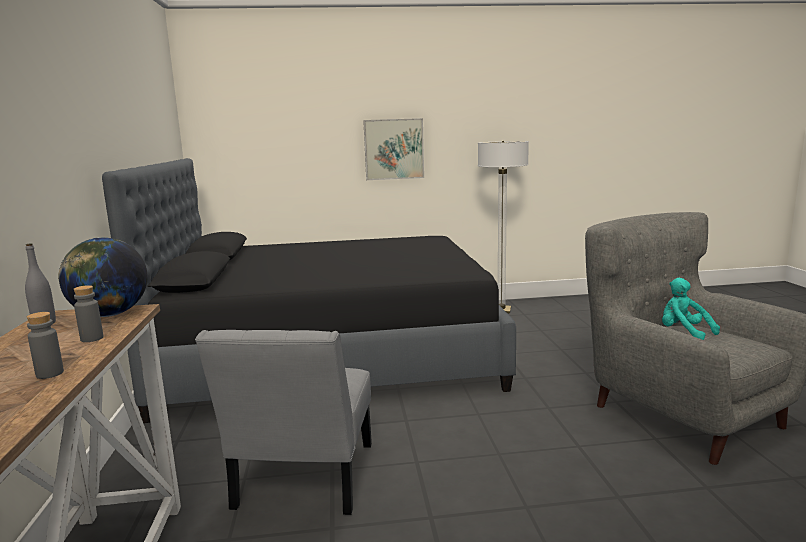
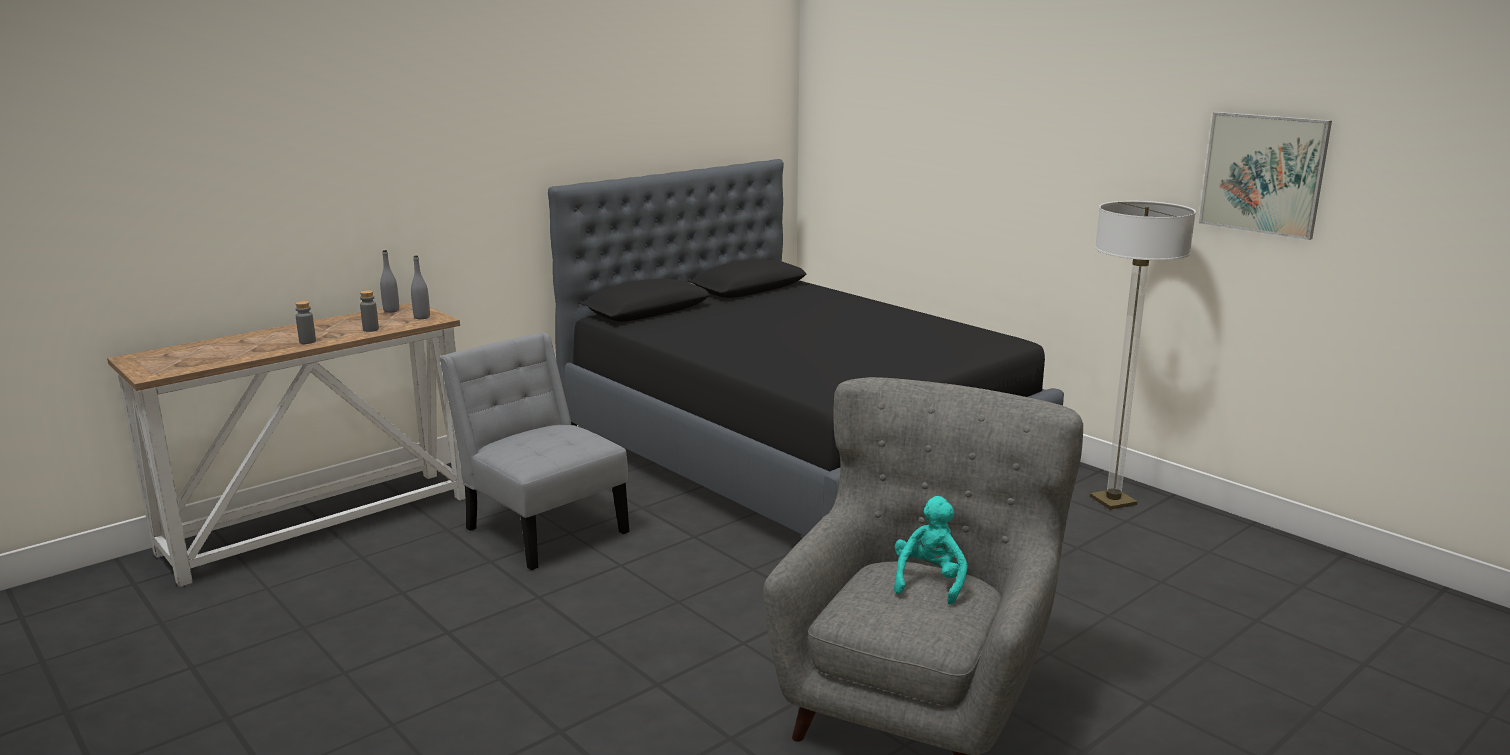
camera: 55 degrees right, 5 degrees up
globe [58,237,148,317] -> grey bottle [411,255,430,319]
grey chair [195,330,372,515] -> grey chair turned 75 degrees clockwise [439,332,629,570]
picture [363,118,424,180] -> picture moved to [1199,112,1332,240]

